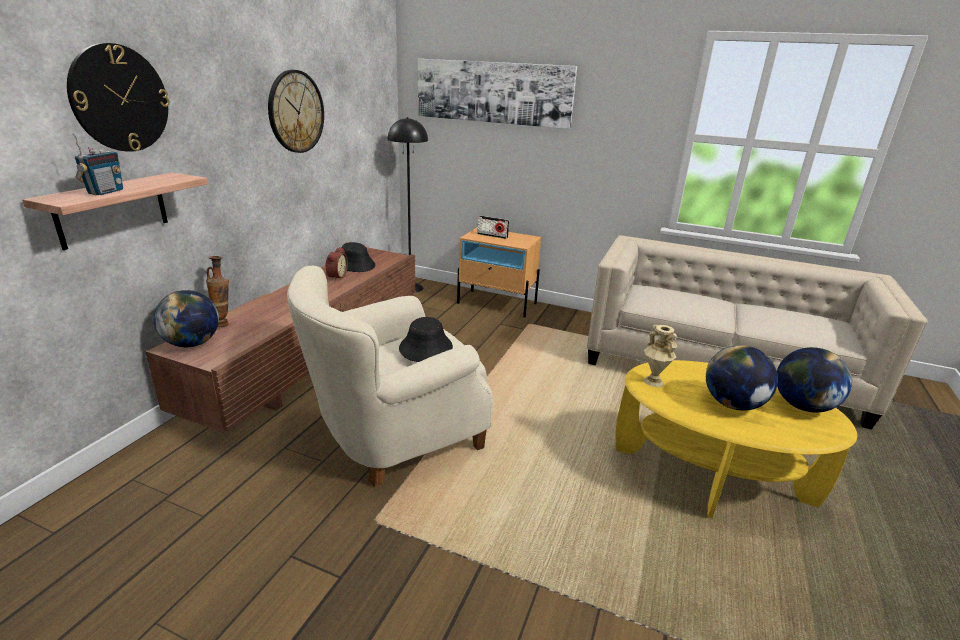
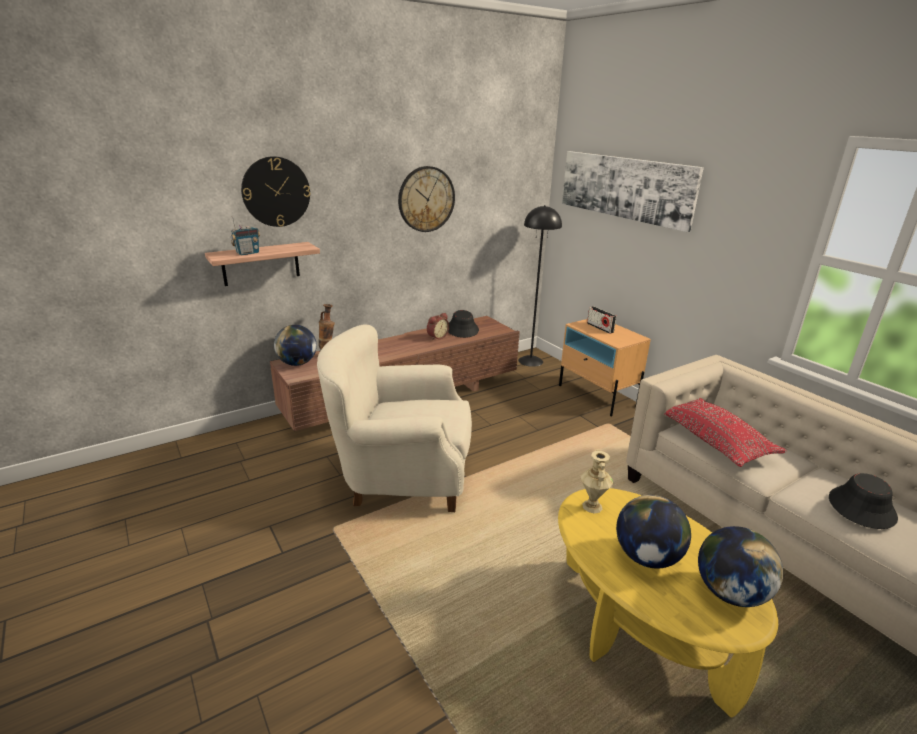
camera: 35 degrees right, 0 degrees up
black hat [399,317,453,362] -> black hat moved to [829,473,898,529]
none -> red pillow [664,398,787,467]

